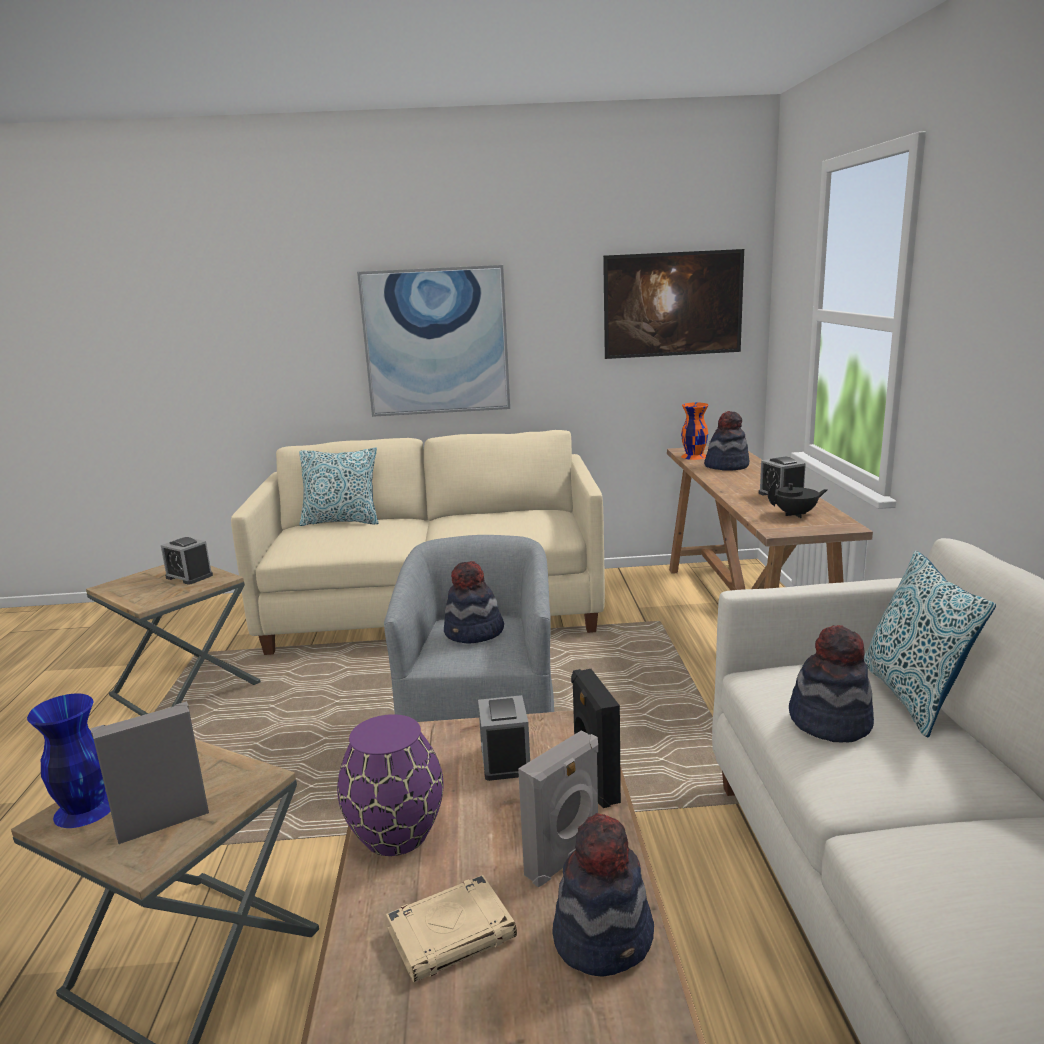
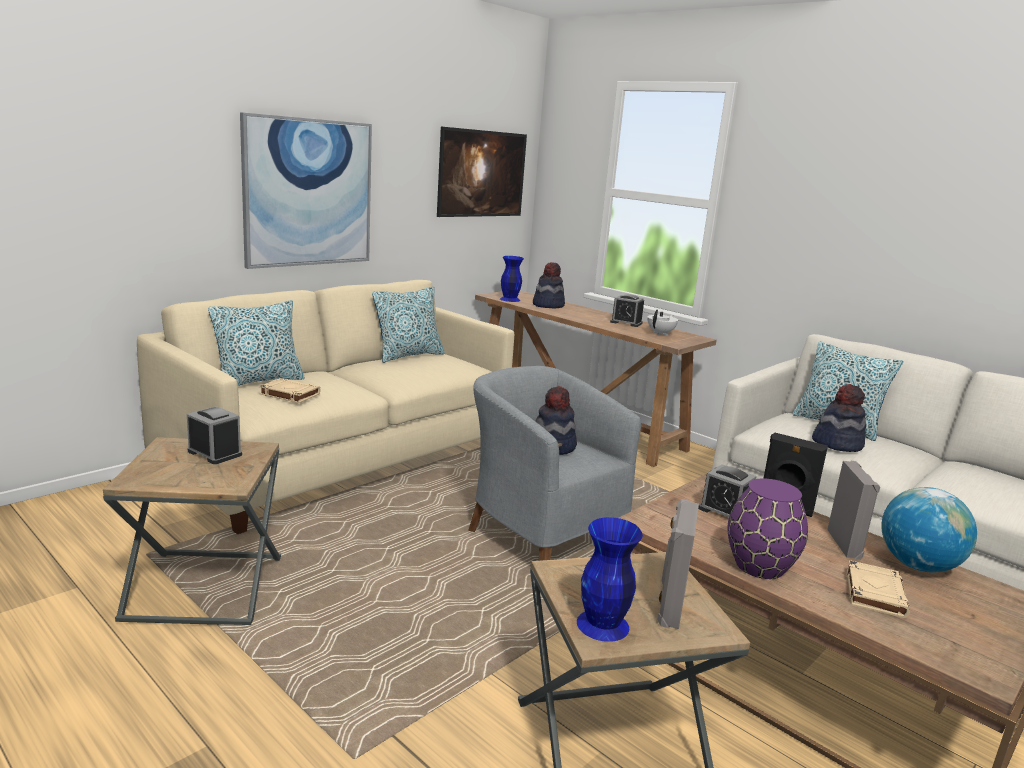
camera: 45 degrees left, 0 degrees up
alarm clock [161,537,213,585] -> alarm clock turned 135 degrees counterclockwise [187,406,242,464]
hat [552,813,654,976] -> globe [881,487,977,573]
orange vase [681,402,709,460] -> blue vase [500,256,524,302]
black teapot [768,480,827,518] -> white teapot [647,310,678,336]
none -> beige book [259,378,321,403]
none -> pillow [372,286,445,363]

